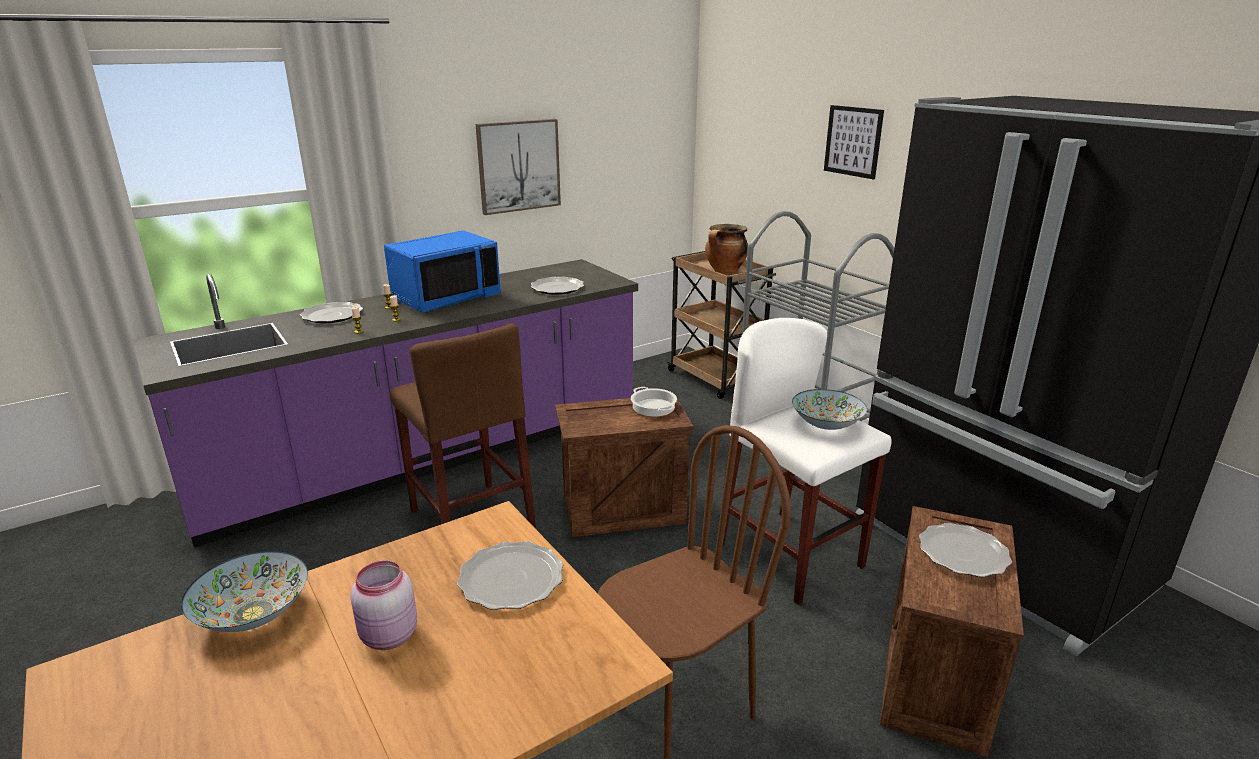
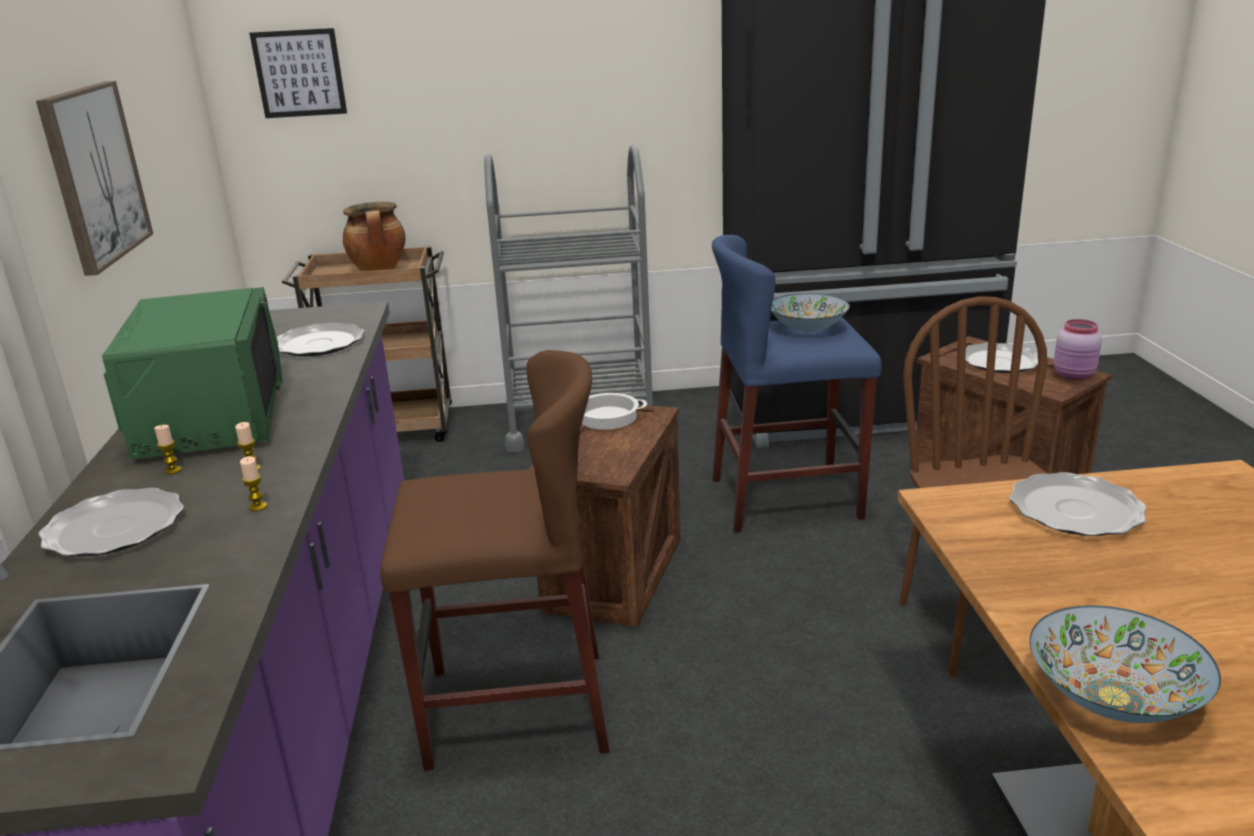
camera: 60 degrees left, 0 degrees up
pink jar [350,561,417,650] -> pink jar moved to [1053,319,1102,380]
blue microwave [384,230,501,313] -> green microwave [102,287,283,460]
white stool [721,318,892,605] -> blue stool [712,235,882,533]
picture [824,105,884,179] -> picture moved to [249,28,347,118]

